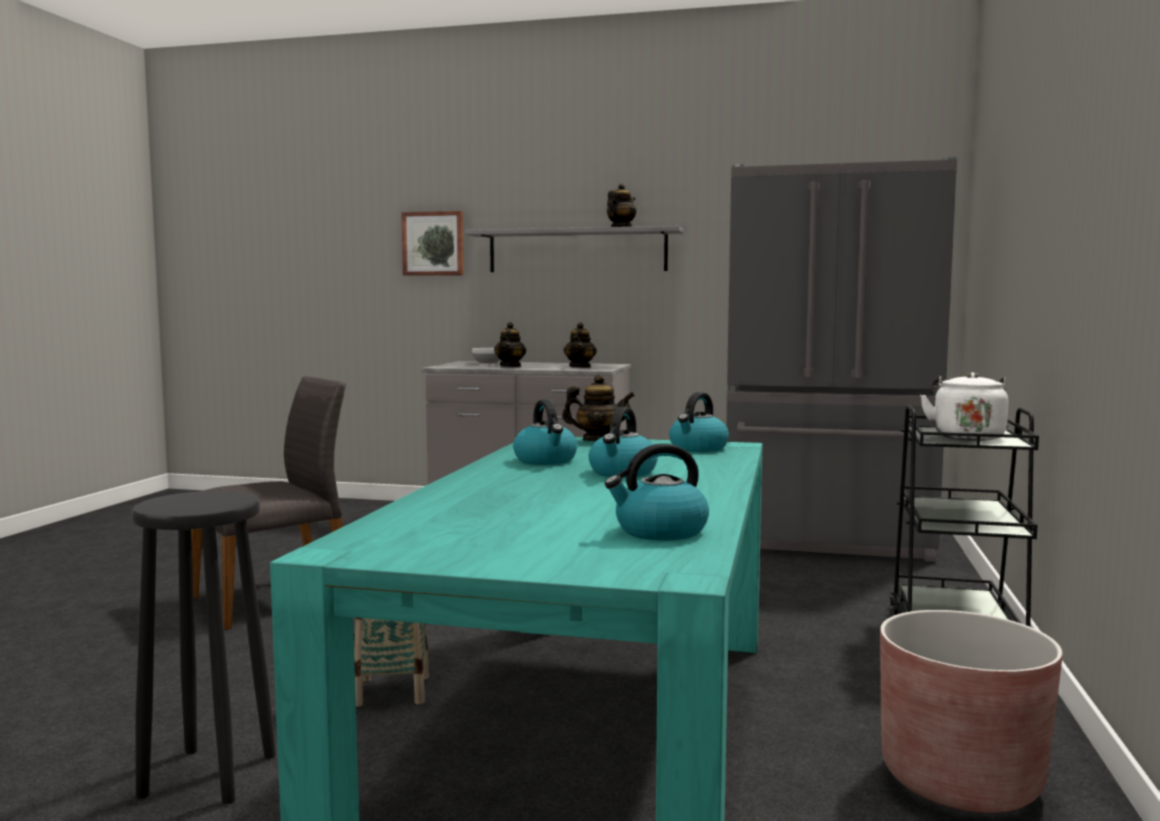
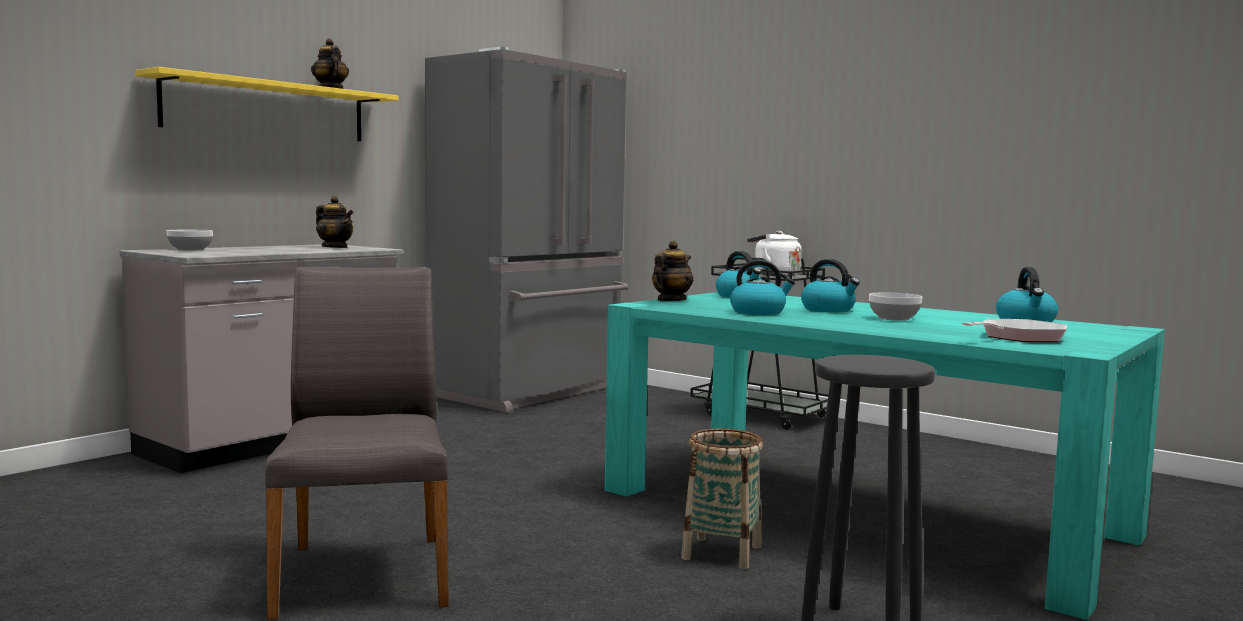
camera: 65 degrees left, 0 degrees up
picture [401,211,464,276] -> none
grey shelf [464,226,684,272] -> yellow shelf [135,67,398,141]
teapot [494,322,526,367] -> none
brown planter [880,610,1063,813] -> none
none -> bowl [869,293,922,321]
none -> frying pan [962,319,1067,342]

